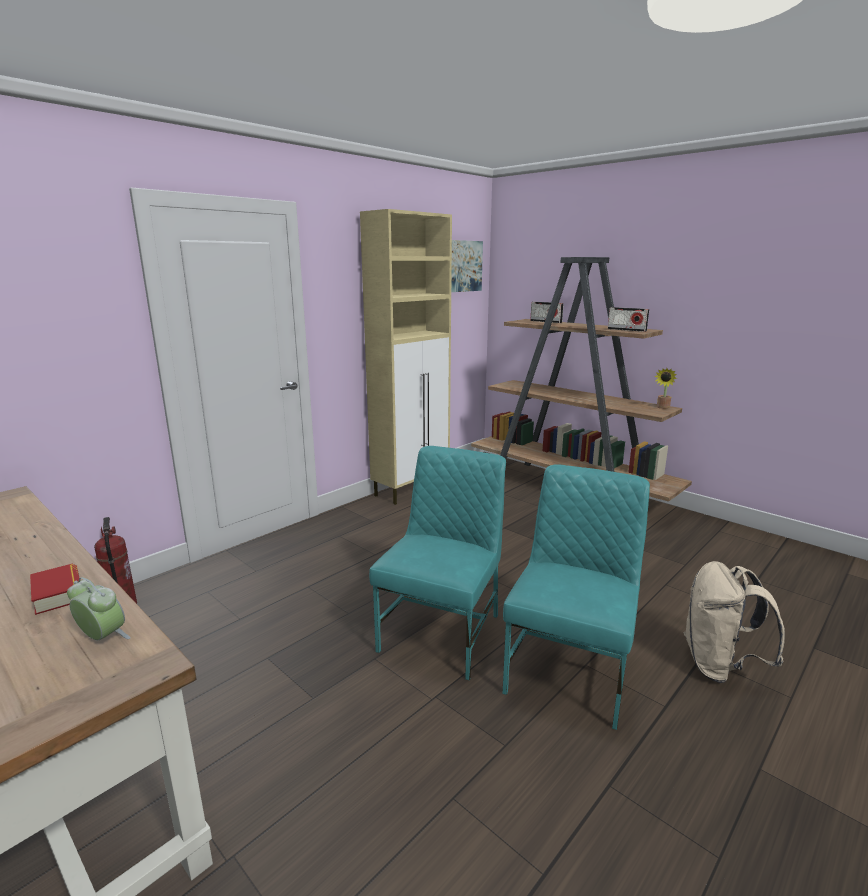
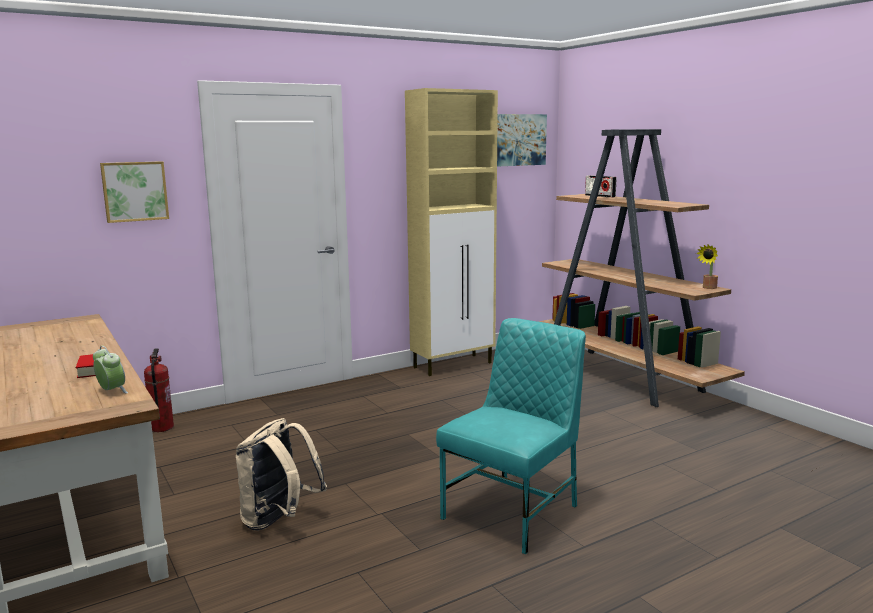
camera: 15 degrees right, 5 degrees down
turquoise chair [369,446,506,680] -> none
radio [608,307,649,332] -> none
beige backpack [683,561,785,683] -> beige backpack moved to [236,418,327,531]
none -> picture [100,161,169,223]

